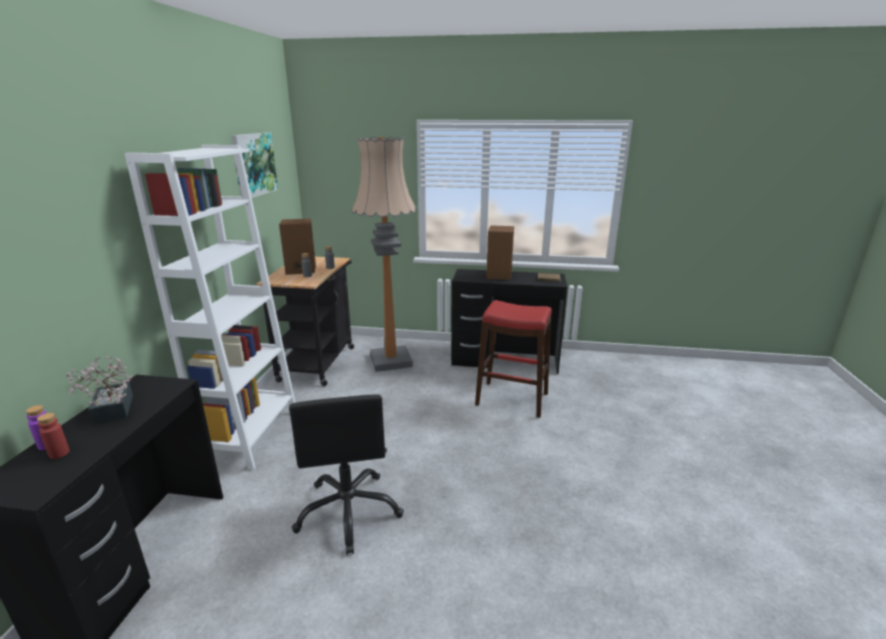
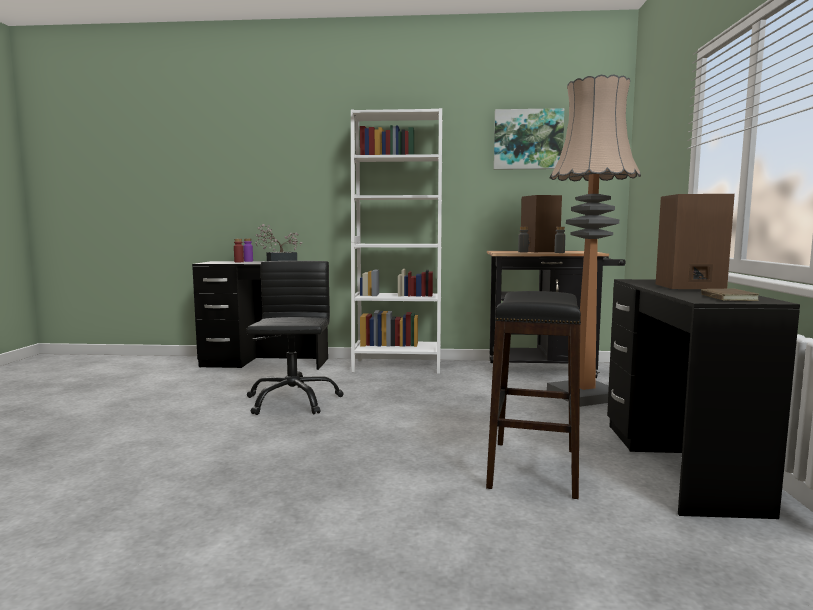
camera: 85 degrees right, 15 degrees down
black office chair [289,394,404,555] -> black office chair turned 105 degrees clockwise [246,261,344,415]
red stool [475,300,552,418] -> black stool [486,291,581,499]

